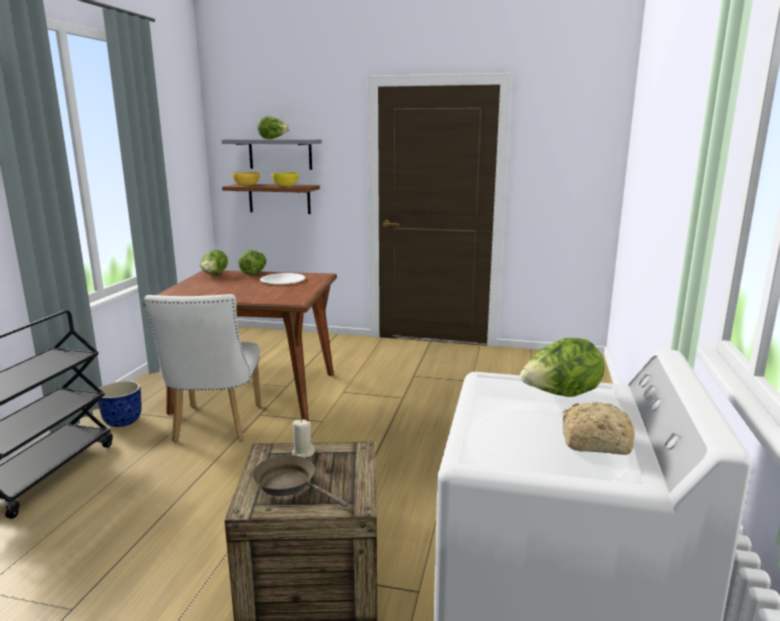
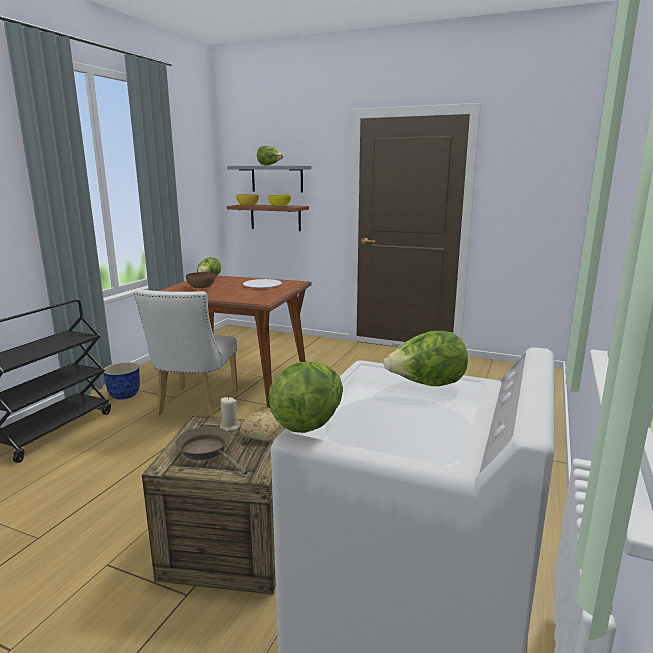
camera: 10 degrees right, 0 degrees up
lettuce [238,250,266,275] -> lettuce moved to [268,362,343,433]
bread [562,402,635,455] -> bread moved to [240,412,284,442]
none -> brown bowl [186,272,215,288]

